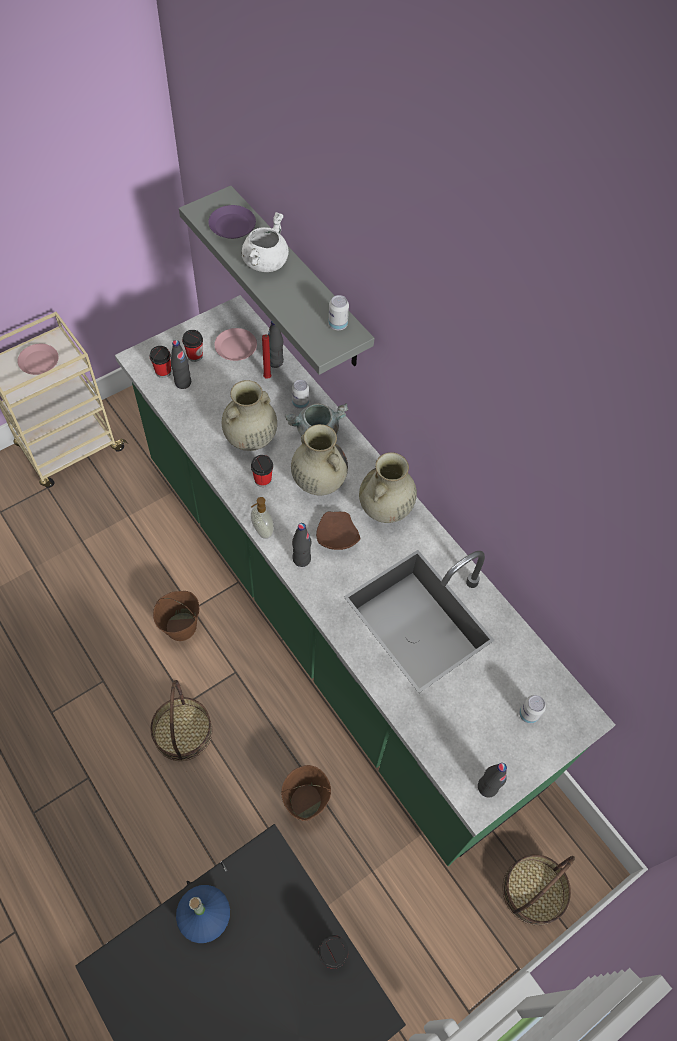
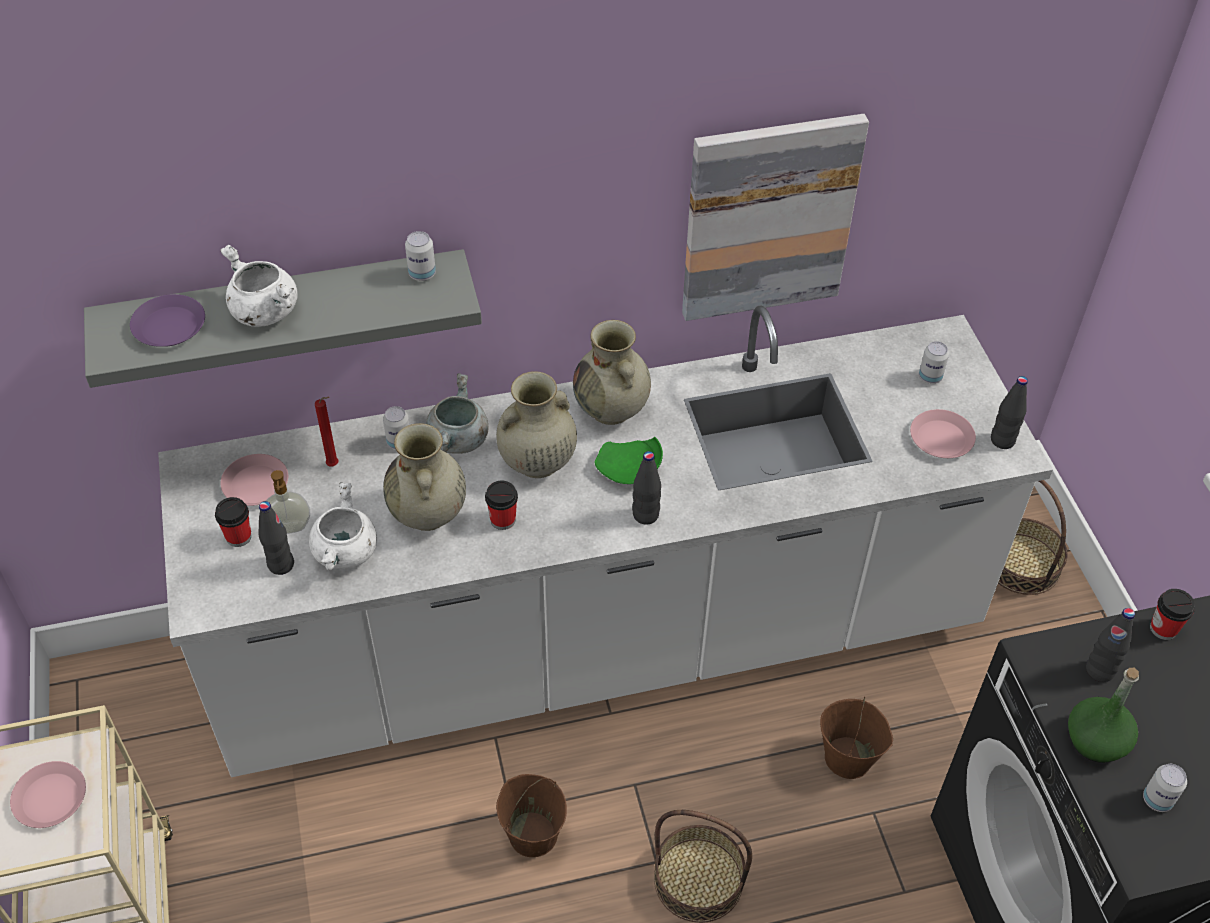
camera: 65 degrees left, 10 degrees down
green counter [115,295,615,866] -> white counter [158,306,1053,777]
cup [150,346,171,378] -> none
blue bottle [176,885,230,943] -> green bottle [1068,668,1139,763]
soap dispenser [251,497,274,539] -> soap dispenser moved to [266,470,310,534]
black bottle [268,321,284,368] -> black bottle moved to [1086,608,1135,682]
brown plate [316,512,361,550] -> green plate [595,437,663,484]
none -> white cooking pot [309,482,377,570]
none -> picture [682,114,869,321]
none -> pink plate [910,409,976,458]
none -> can [1143,764,1187,812]

